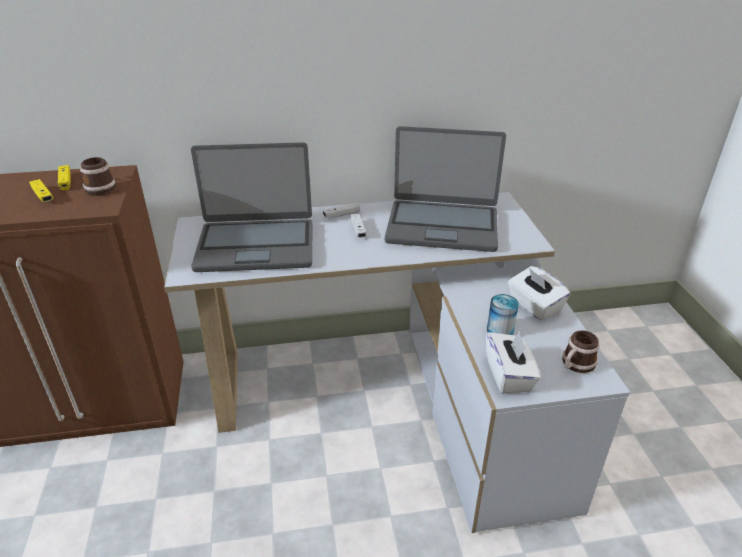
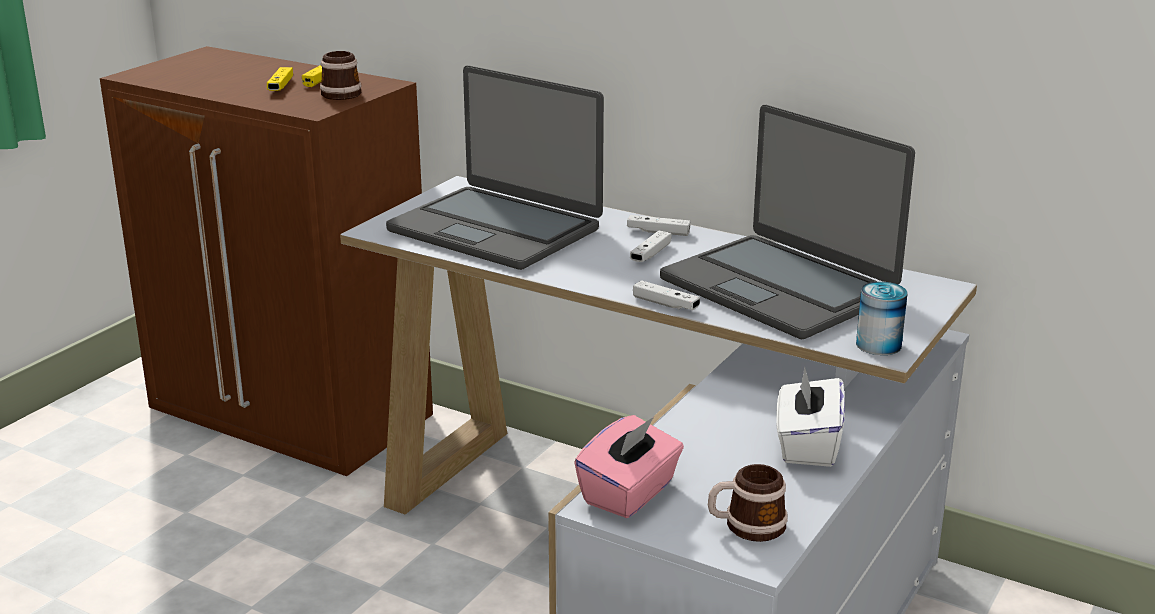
camera: 40 degrees right, 10 degrees down
white tissue box [486,331,541,394] -> pink tissue box [574,415,684,518]
can [487,294,519,335] -> can moved to [856,281,908,355]
none -> white game controller [633,280,700,310]

